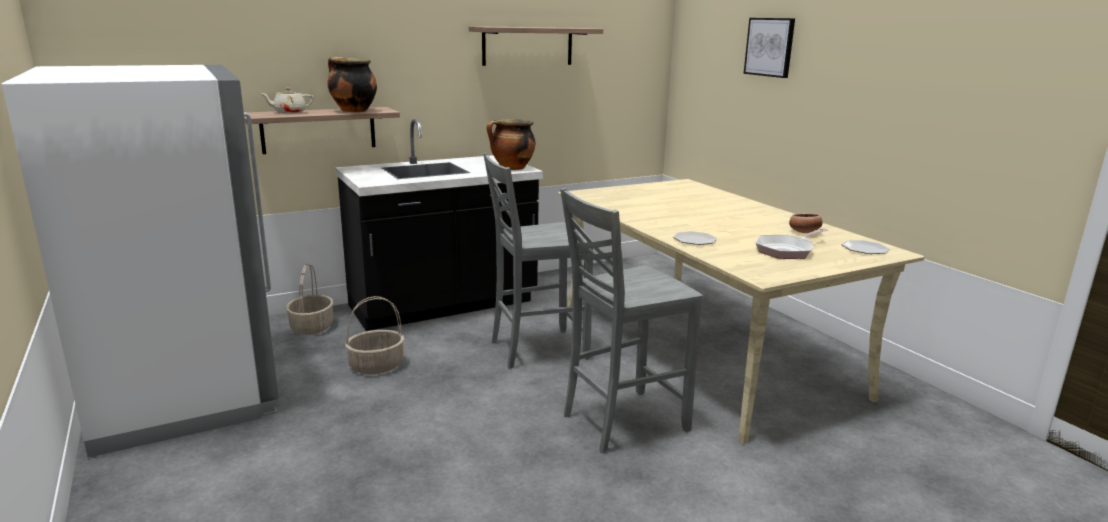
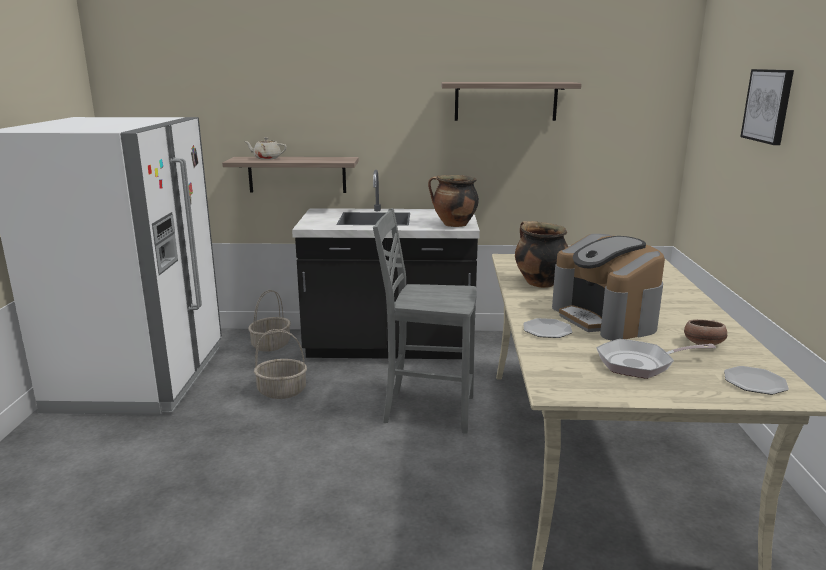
camera: 30 degrees right, 0 degrees up
cooking pot [327,57,377,113] -> cooking pot moved to [515,221,568,288]
grey chair [560,188,702,453] -> none
none -> coffee machine [552,234,665,341]

